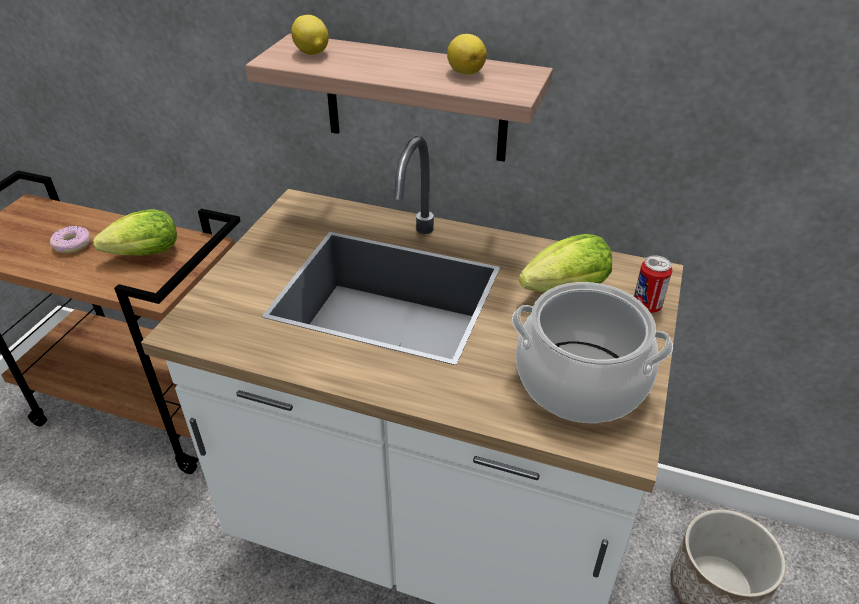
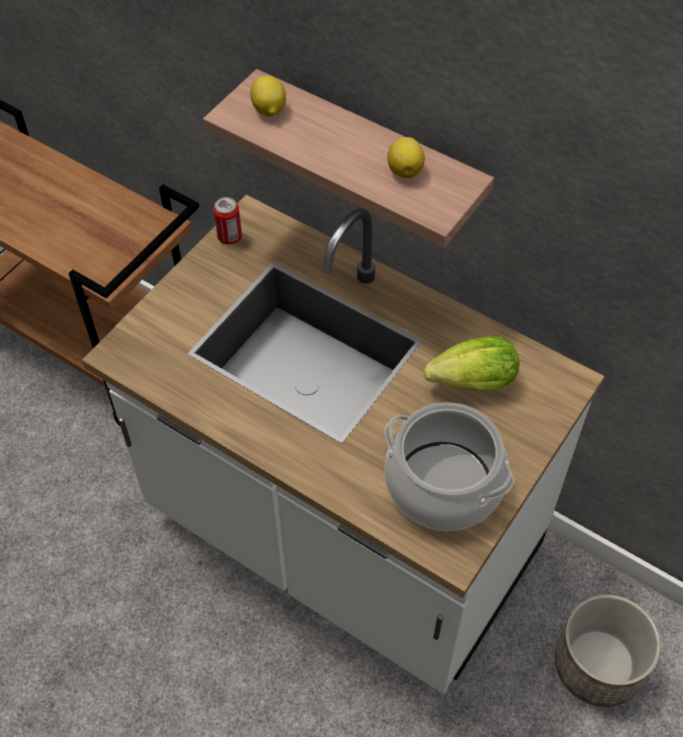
camera: 15 degrees right, 15 degrees up
donut [50,226,90,253] -> none
lettuce [93,209,177,255] -> none
can [634,255,672,313] -> can moved to [213,197,242,244]

